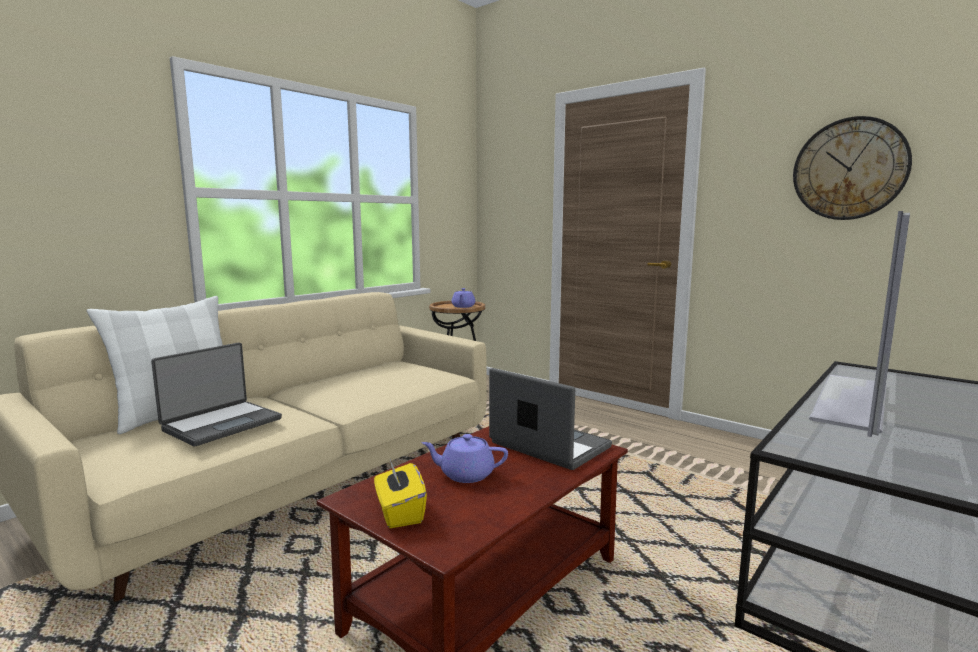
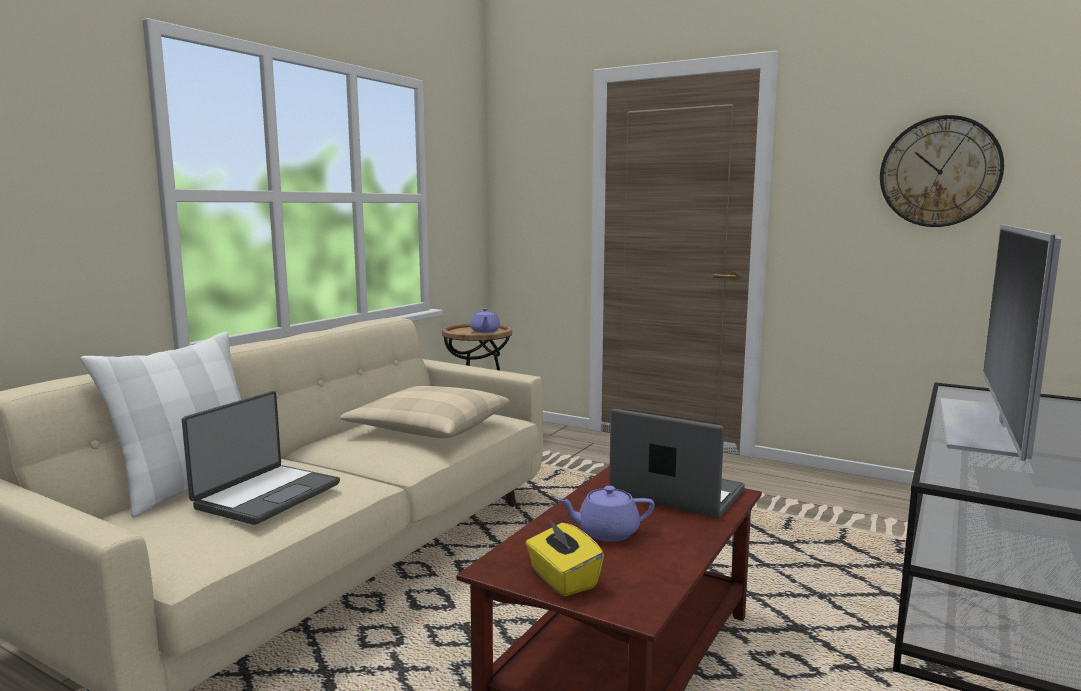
camera: 10 degrees left, 0 degrees up
none -> beige pillow [340,386,510,438]

